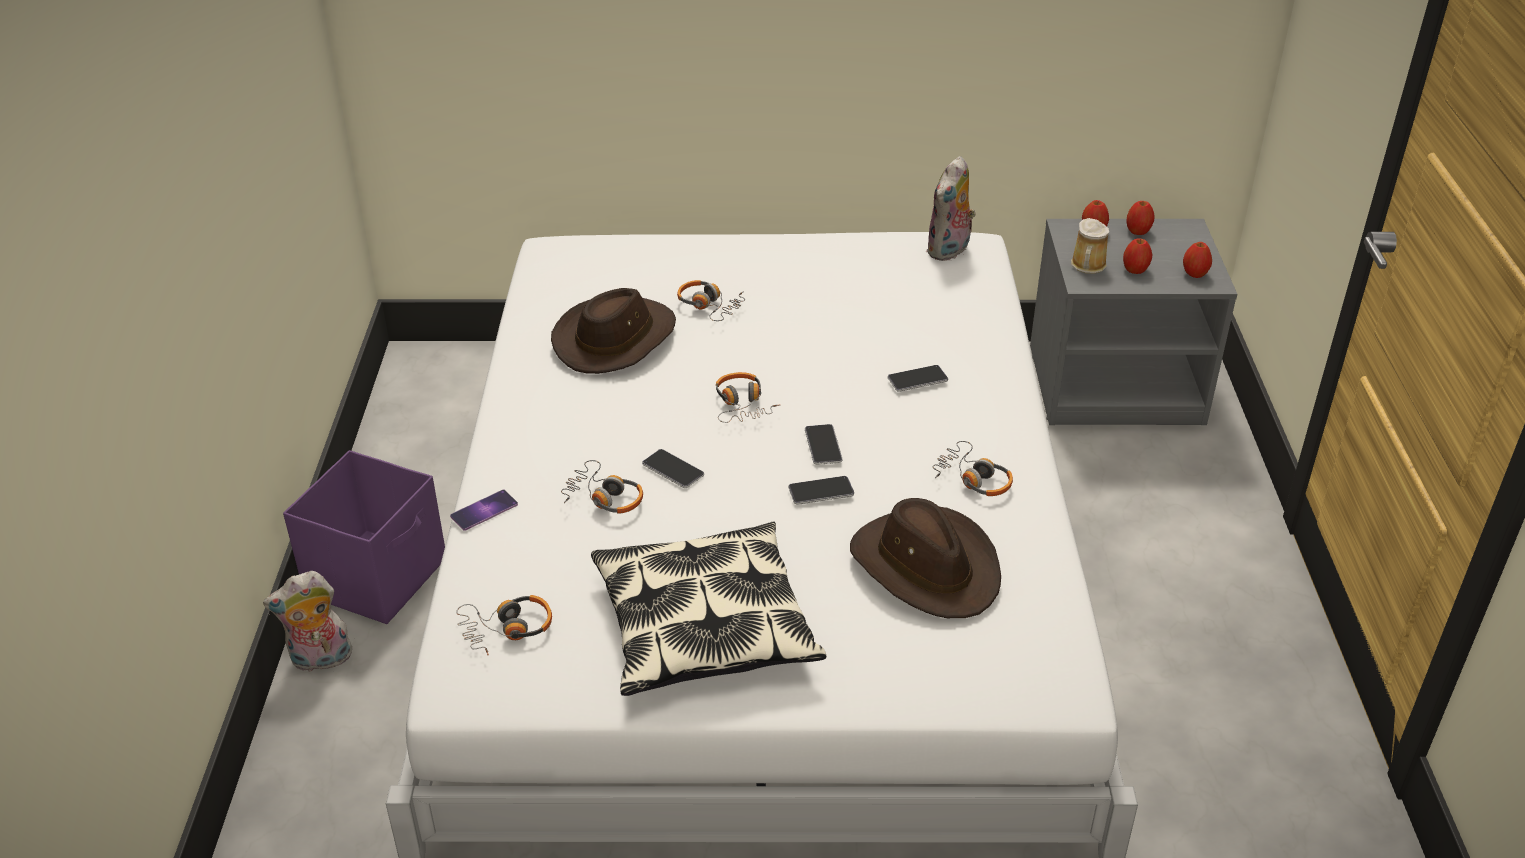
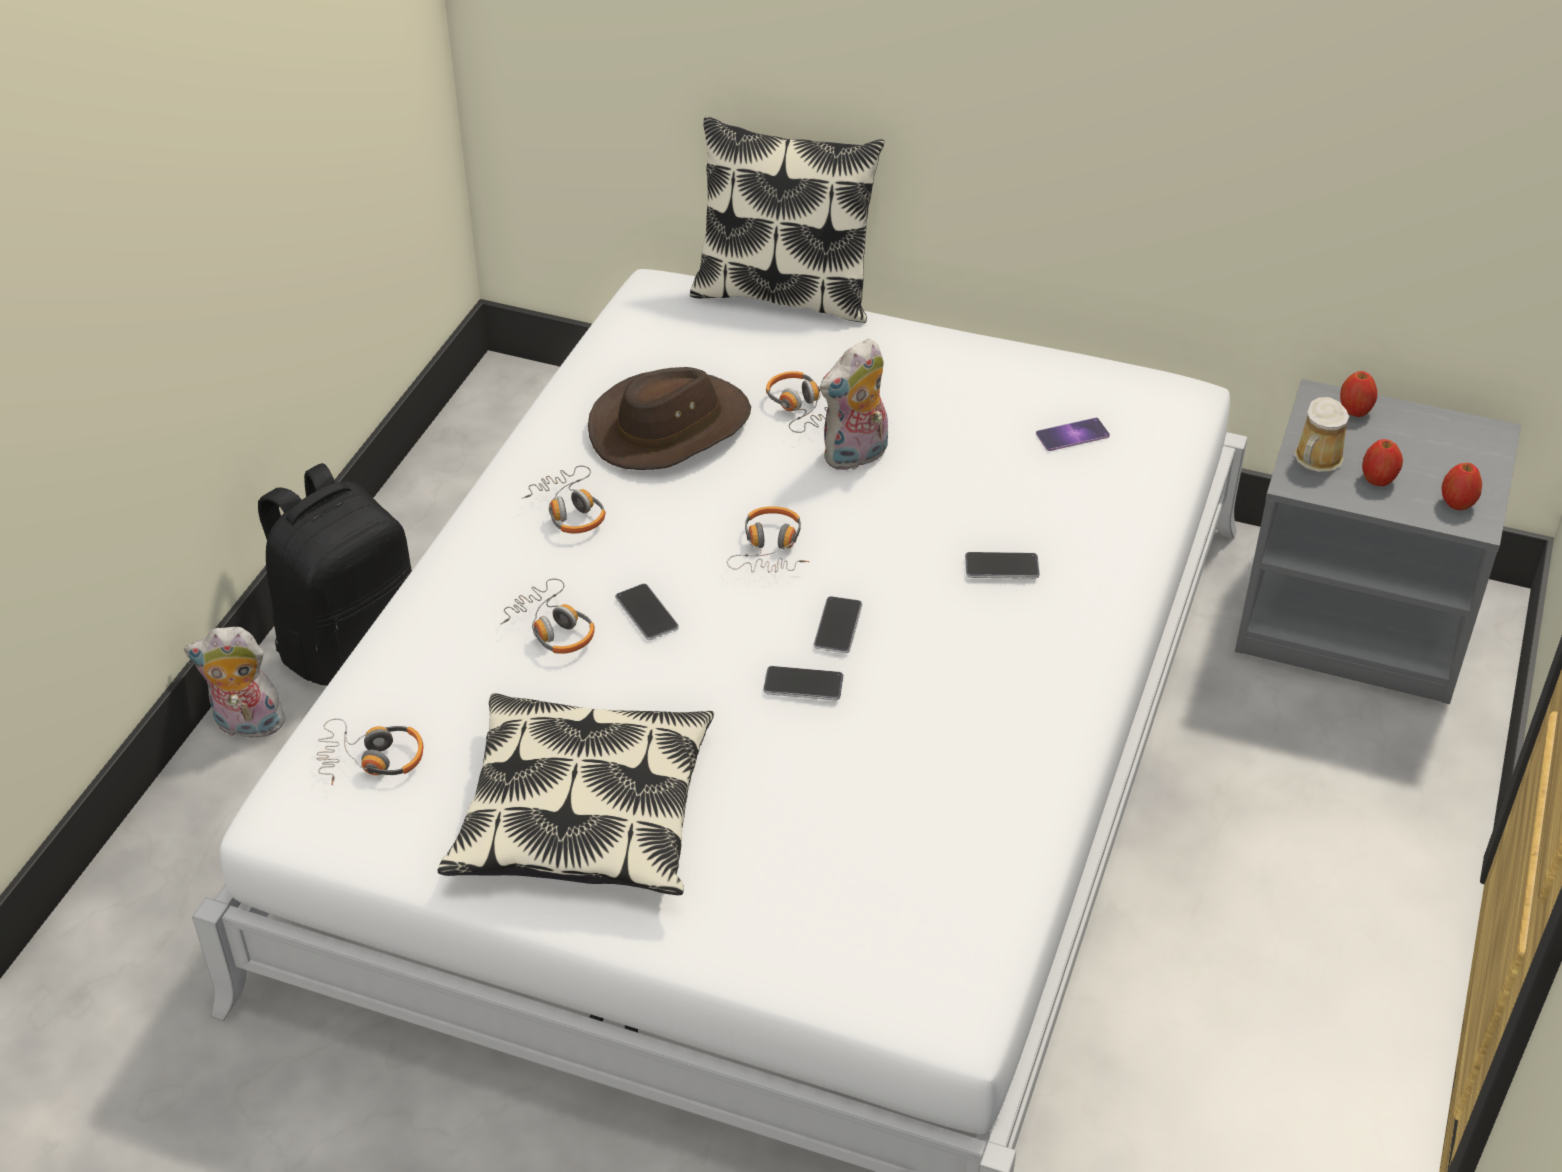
camera: 20 degrees right, 5 degrees up
purple storage box [283,450,445,624] -> black backpack [258,463,412,686]
phone [450,489,518,531] -> phone moved to [1036,418,1110,451]
brown hat [850,498,1001,618] -> none
plush toy [926,156,976,261] -> plush toy moved to [820,338,888,470]
headphones [933,441,1013,496] -> headphones moved to [521,466,606,533]
apple [1126,201,1155,235] -> none
none -> pillow [690,117,885,323]

